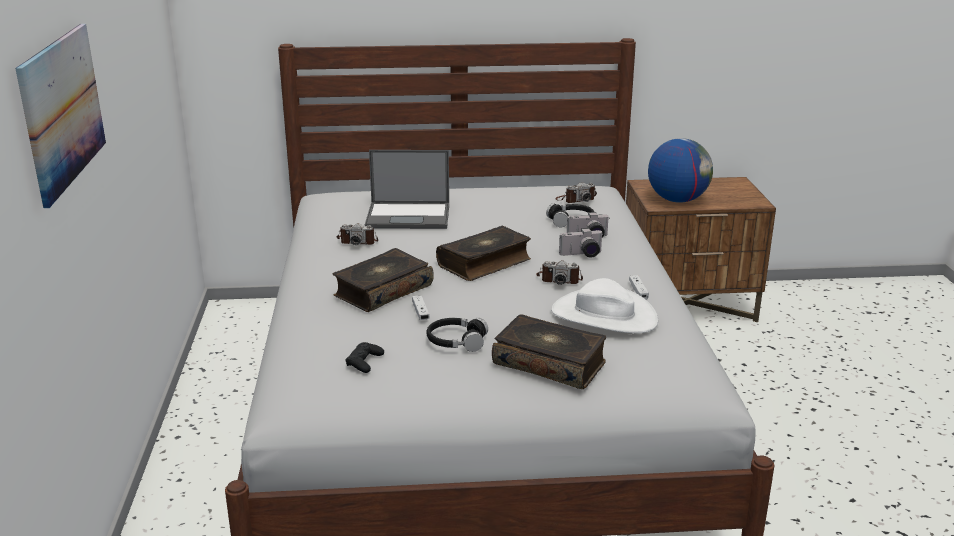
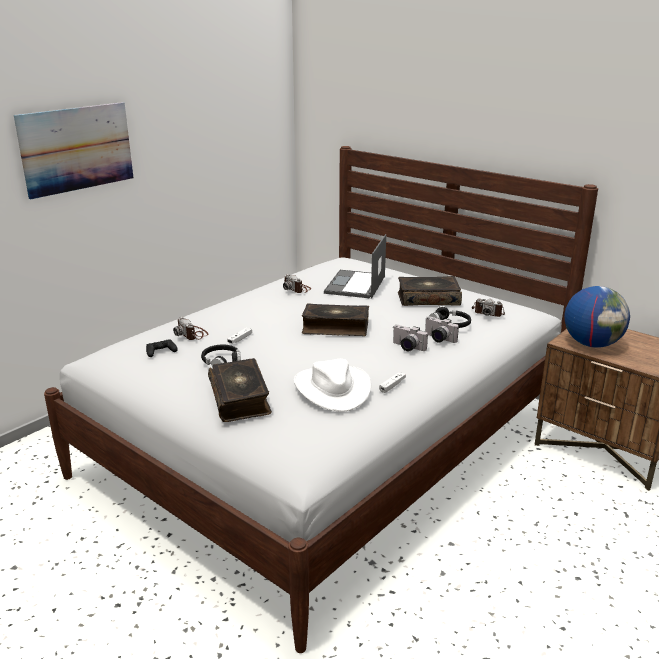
camera: 45 degrees right, 0 degrees up
book [333,248,434,312] -> book moved to [398,276,462,306]
laptop [365,150,449,229] -> laptop turned 60 degrees clockwise [324,234,386,299]
camera [536,260,583,285] -> camera moved to [173,317,208,340]

